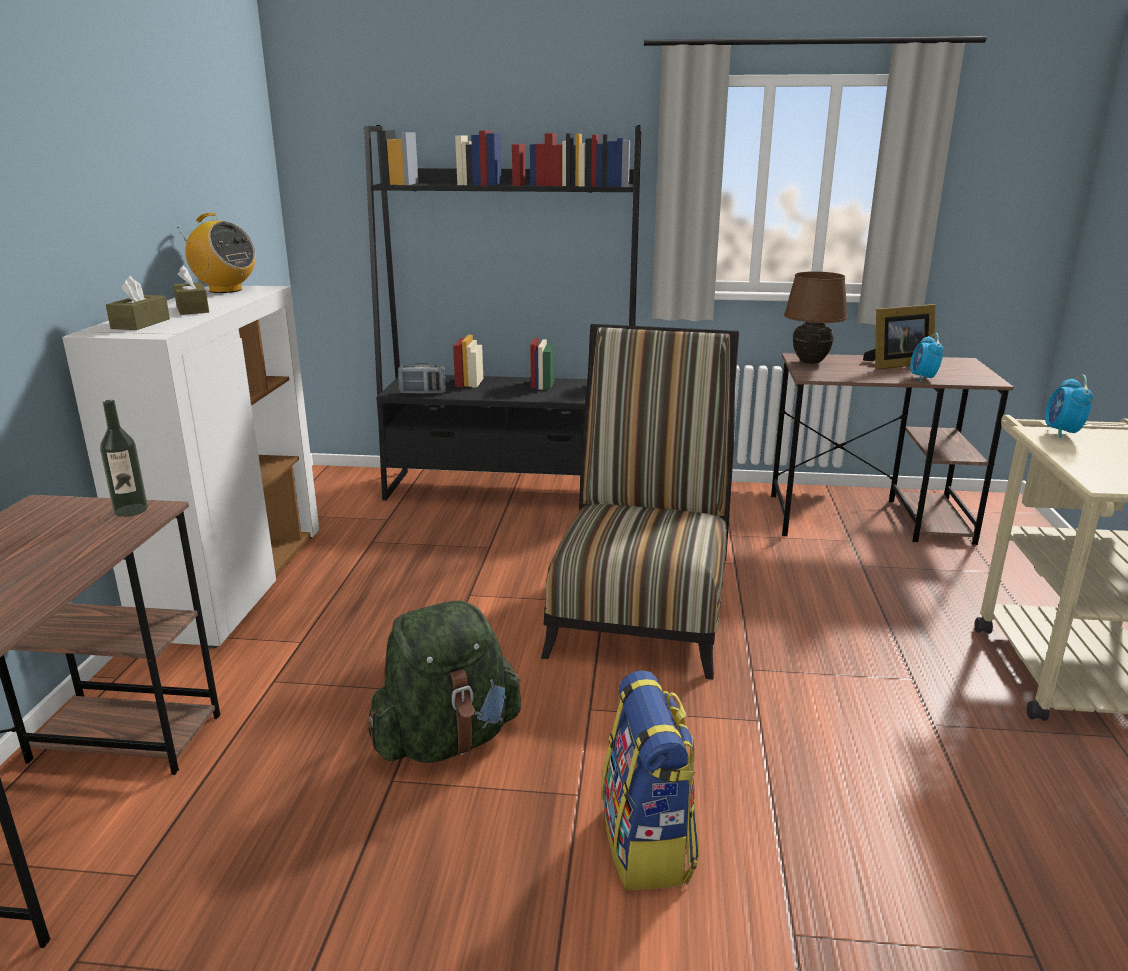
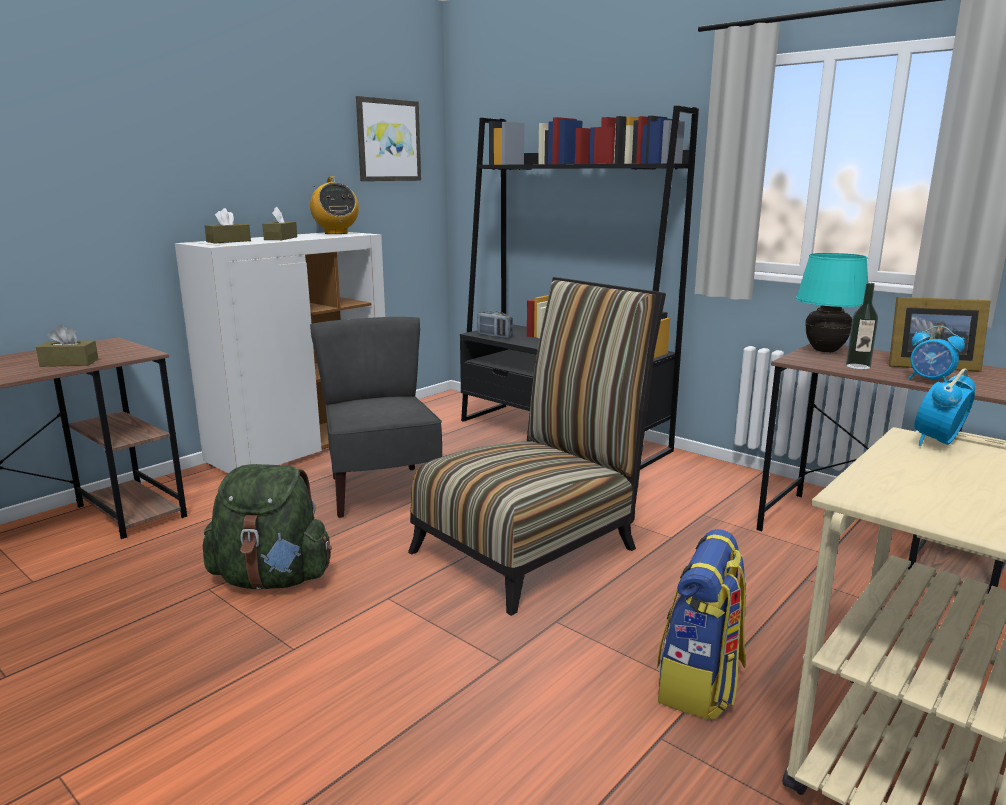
camera: 35 degrees right, 5 degrees down
bottle [100,400,148,517] -> bottle moved to [846,283,878,370]
backpack [601,670,699,890] -> backpack moved to [657,529,746,720]
brown table lamp [784,271,848,364] -> turquoise table lamp [796,253,868,352]
alarm clock [910,333,943,382] -> alarm clock turned 90 degrees counterclockwise [908,326,965,383]
none -> brown tissue box [36,324,99,367]
none -> grey chair [310,317,442,518]
none -> picture [356,96,421,181]

